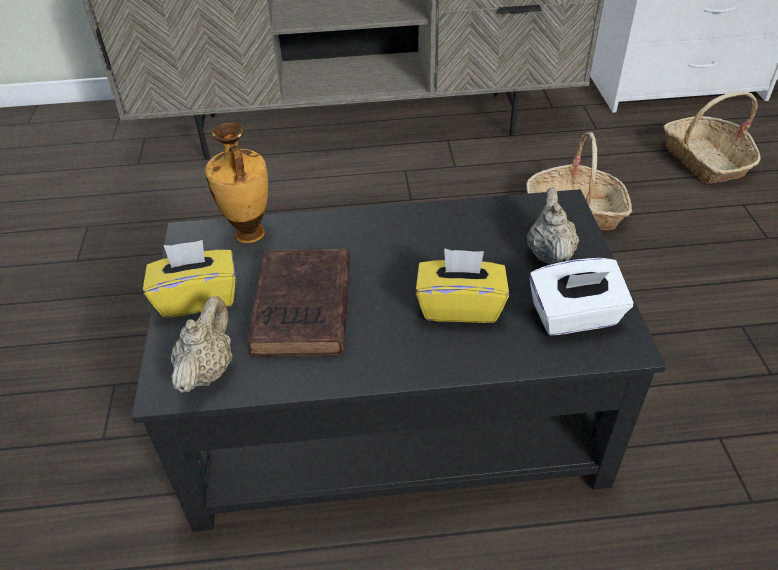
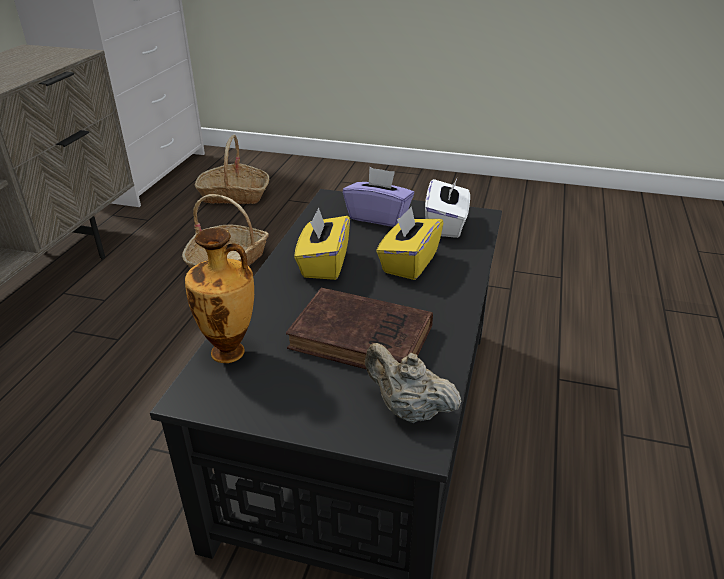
camera: 70 degrees left, 10 degrees down
yellow tissue box [143,240,236,318] -> yellow tissue box moved to [294,207,350,280]
beige teapot [527,187,579,265] -> purple tissue box [343,167,414,227]

